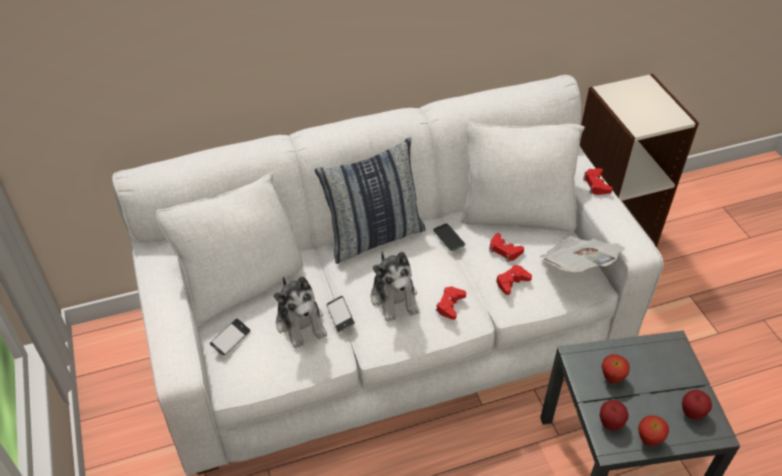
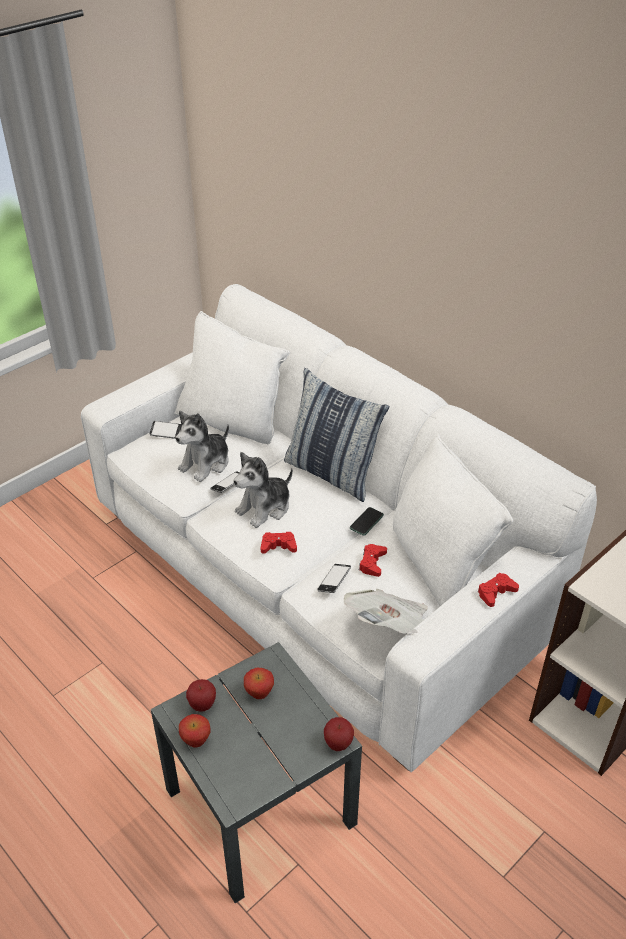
camera: 65 degrees right, 5 degrees down
red game controller [496,265,532,295] -> phone [317,564,351,593]
apple [682,390,712,420] -> apple moved to [324,717,354,751]

